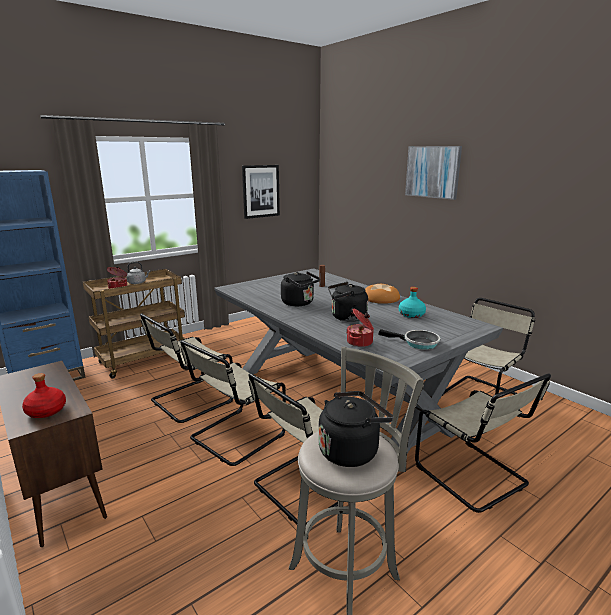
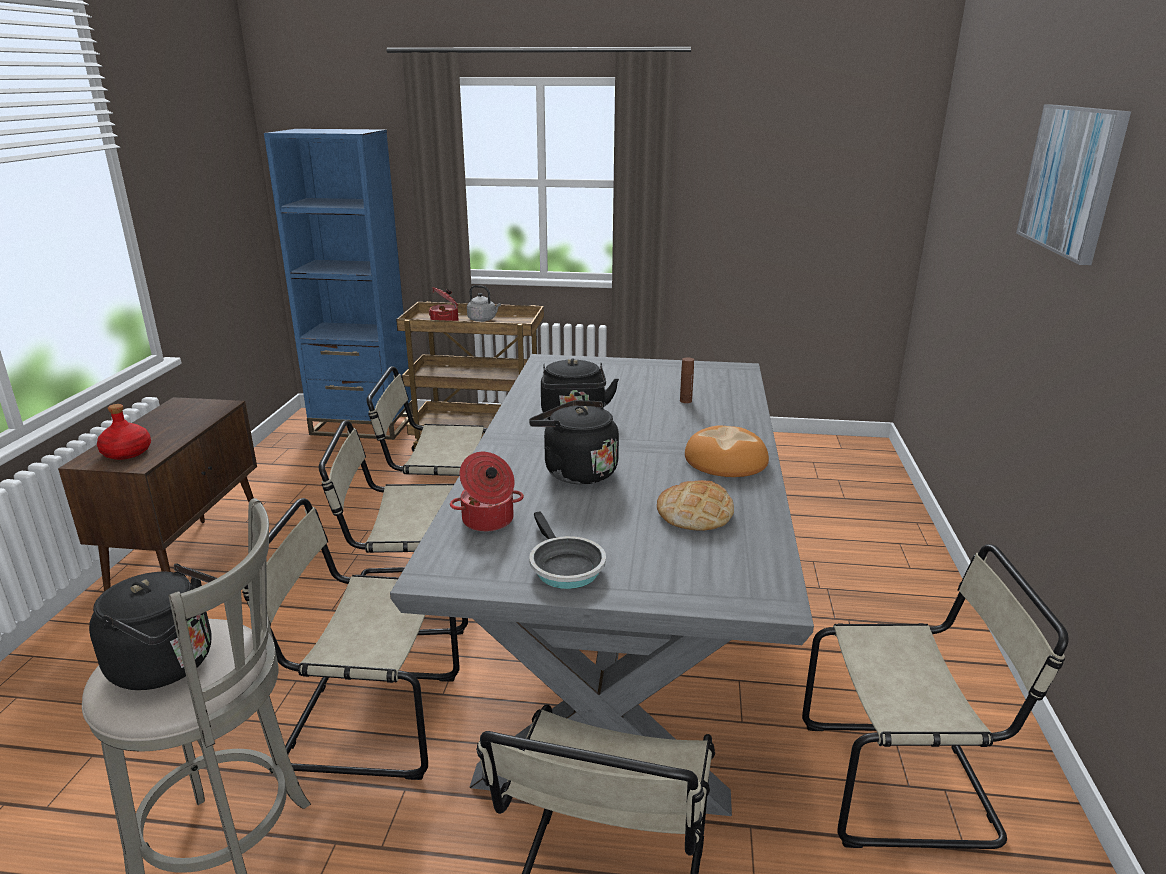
camera: 45 degrees right, 5 degrees up
picture [242,165,280,219] -> none
turquoise bottle [399,287,426,318] -> bread [657,480,734,531]

